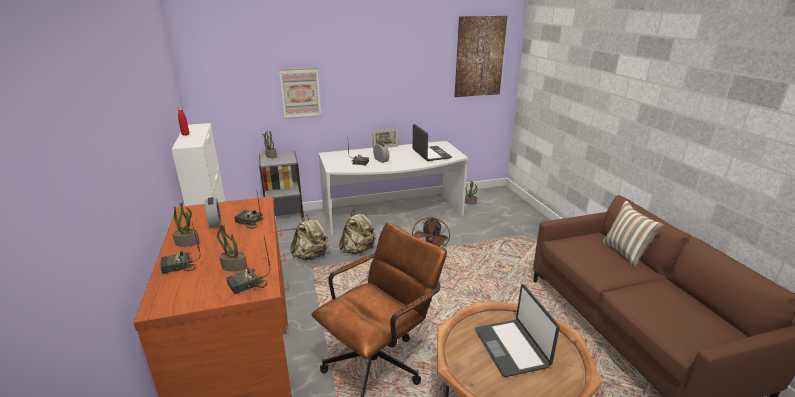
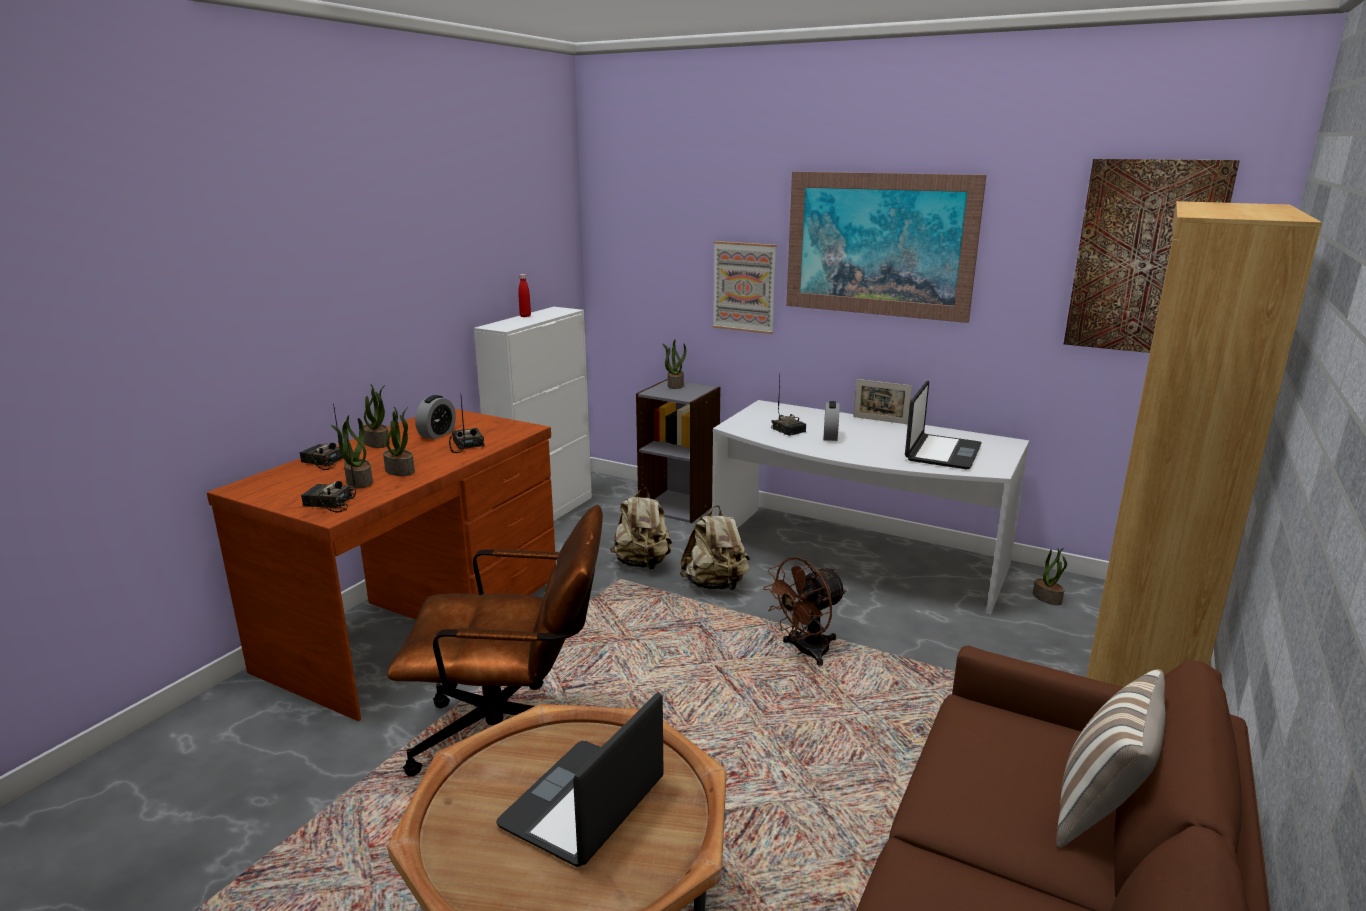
camera: 45 degrees right, 5 degrees down
none -> potted plant [383,407,415,476]
none -> picture [786,171,986,323]
none -> brown bookcase [1086,201,1322,687]

